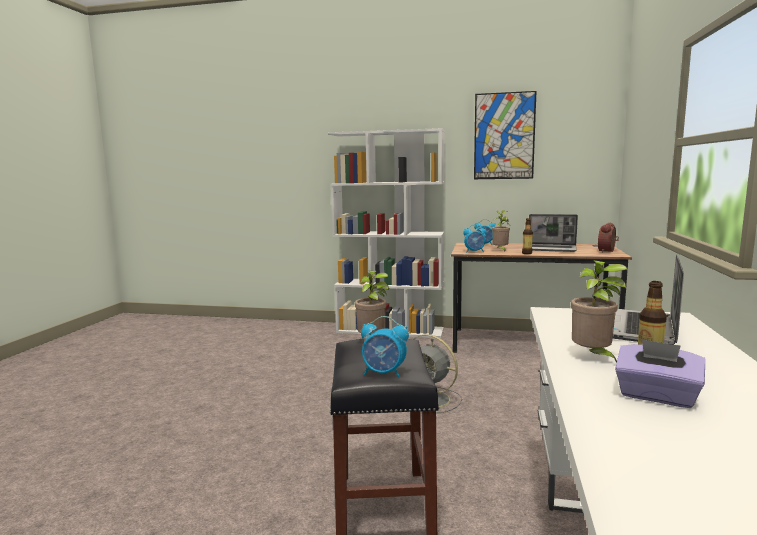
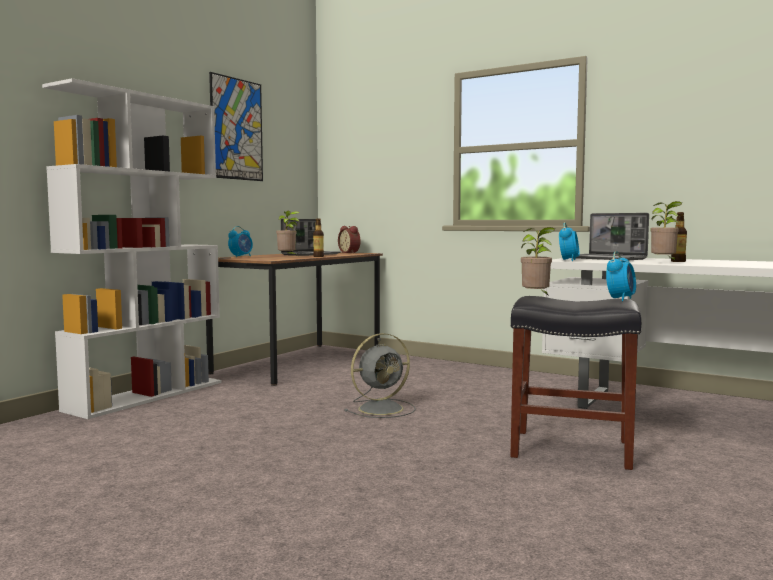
camera: 70 degrees left, 5 degrees down
alarm clock [463,224,487,252] -> alarm clock moved to [559,222,580,261]
purple tissue box [615,339,705,408] -> none

